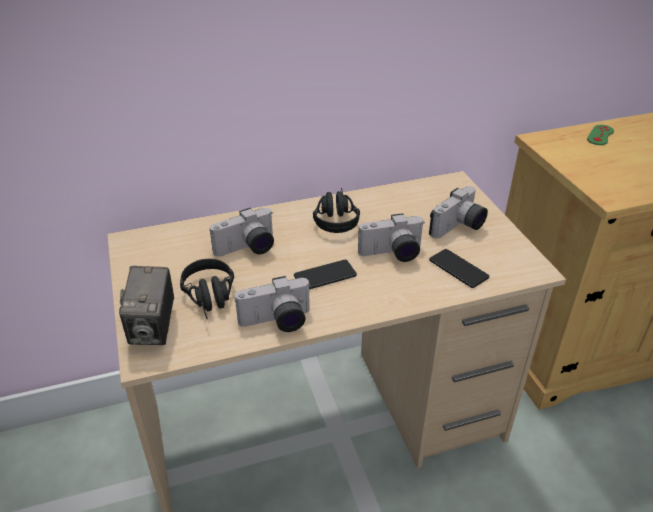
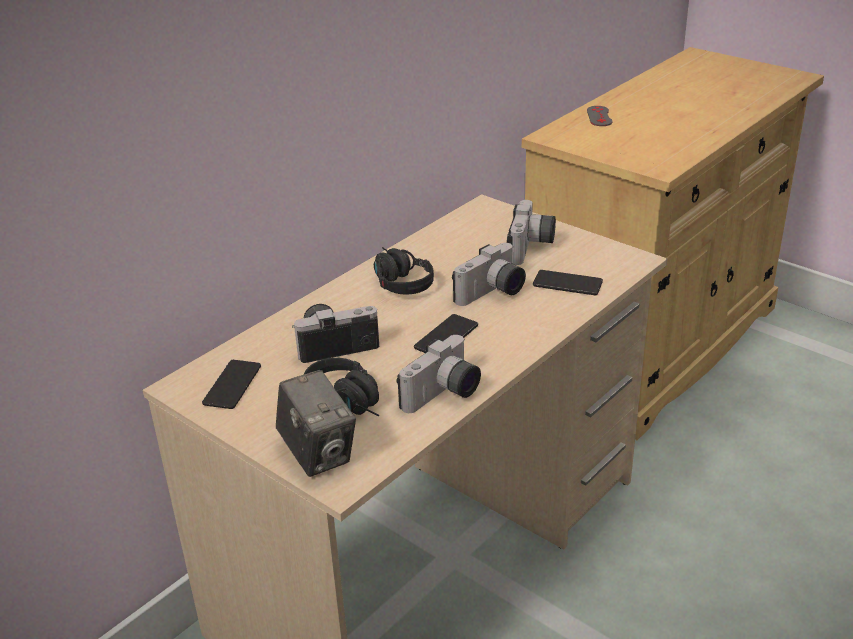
camera: 30 degrees left, 5 degrees down
camera [210,208,274,257] -> camera turned 135 degrees counterclockwise [292,304,379,363]
green game controller [587,125,614,145] -> grey game controller [587,106,613,126]
none -> phone [202,360,261,409]

